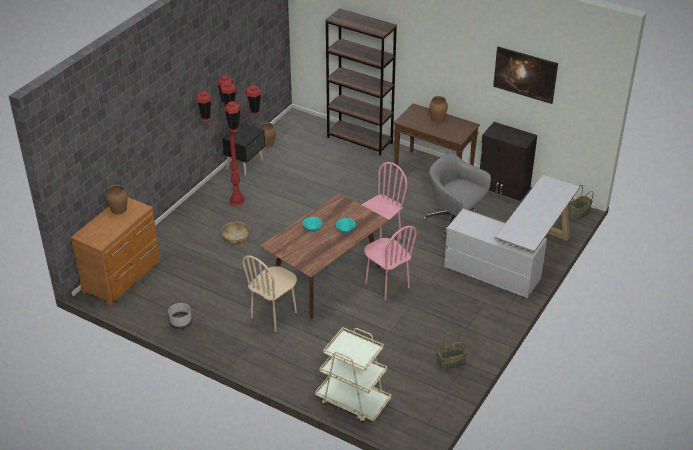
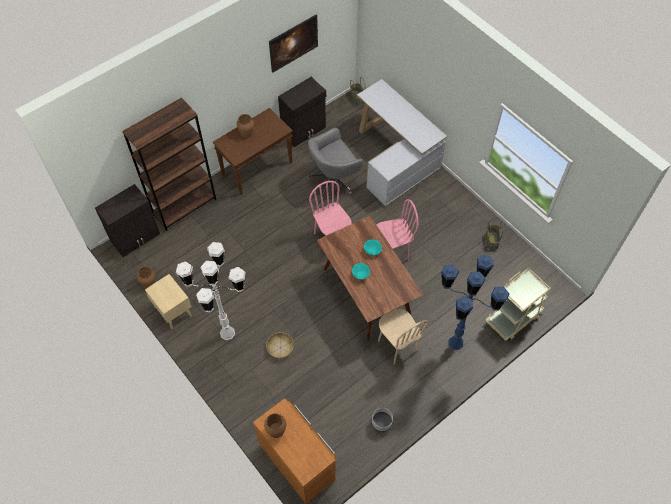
camera: 70 degrees left, 20 degrees up
red floor lamp [196,75,261,206] -> white floor lamp [176,242,246,340]
black nightstand [222,123,265,176] -> beige nightstand [145,274,192,329]
none -> black cabinet [95,184,160,257]
none -> blue floor lamp [441,254,509,350]

